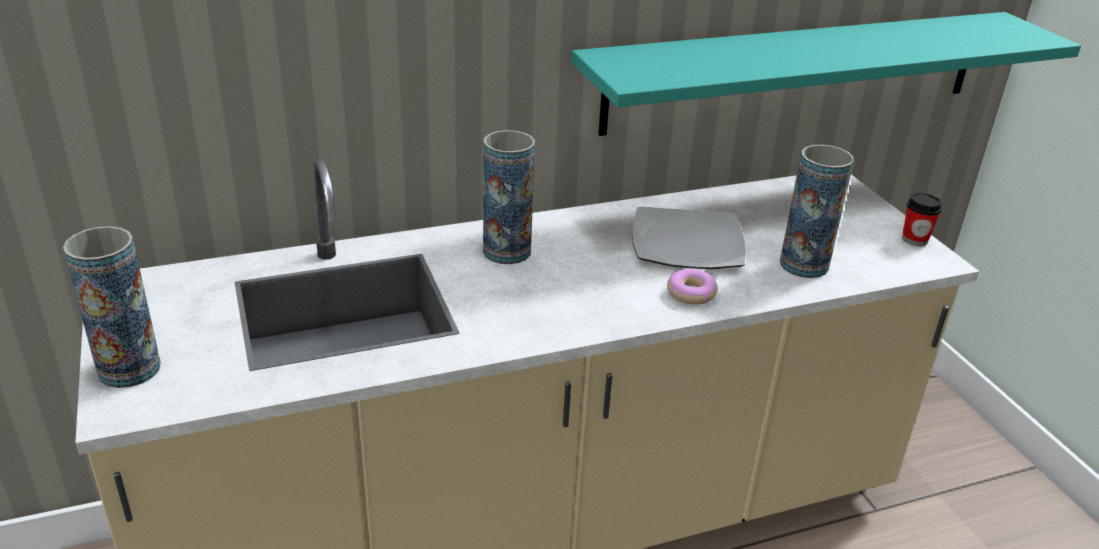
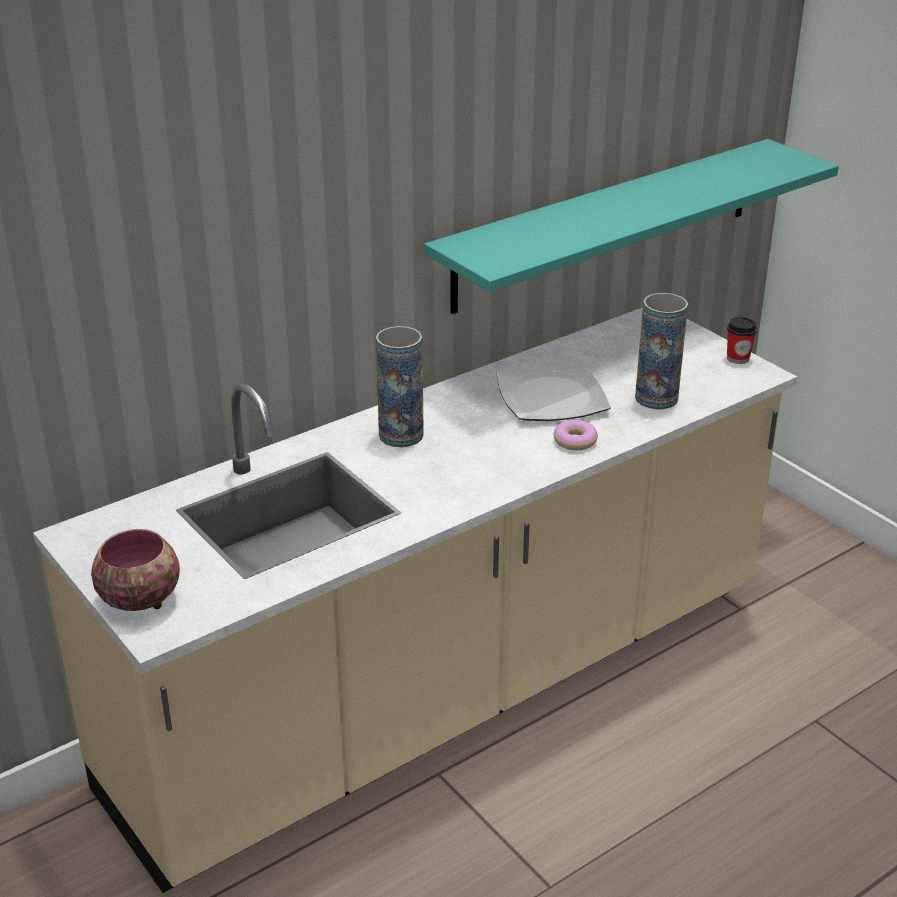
camera: 15 degrees left, 0 degrees up
vase [63,226,161,388] -> bowl [91,529,180,611]

